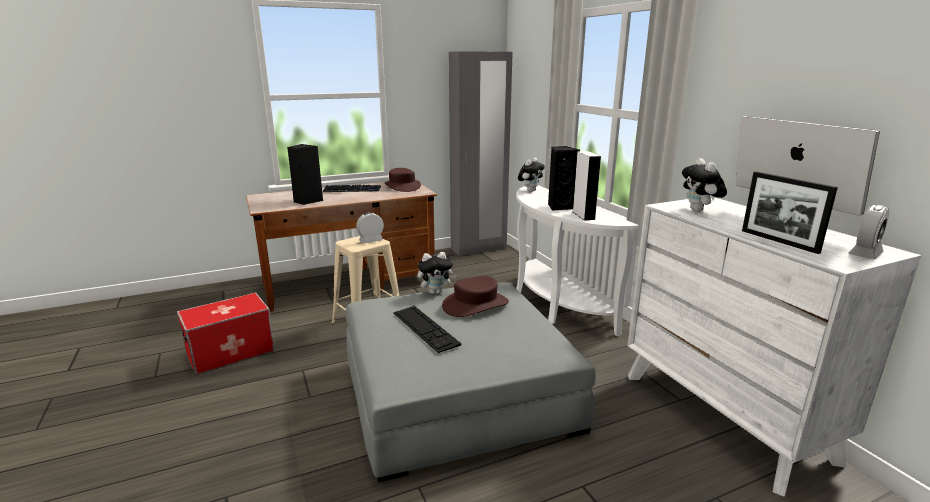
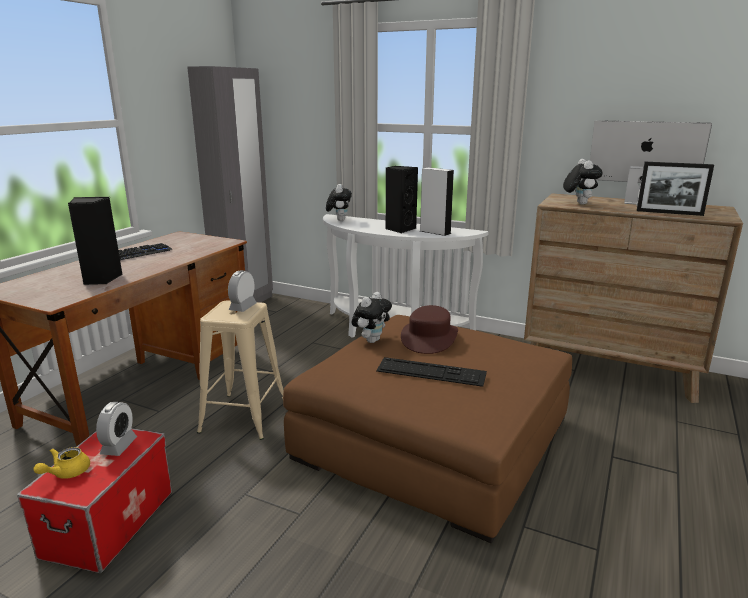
camera: 40 degrees left, 0 degrees up
grey ottoman [346,282,595,482] -> brown ottoman [283,315,572,543]
brown hat [384,168,421,192] -> none
white dresser [628,196,921,497] -> brown dresser [524,193,743,403]
plush toy [682,158,727,212] -> plush toy turned 135 degrees counterclockwise [563,159,603,205]
alarm clock [848,205,889,260] -> alarm clock moved to [96,402,137,456]
none -> yellow teapot [34,447,90,479]

